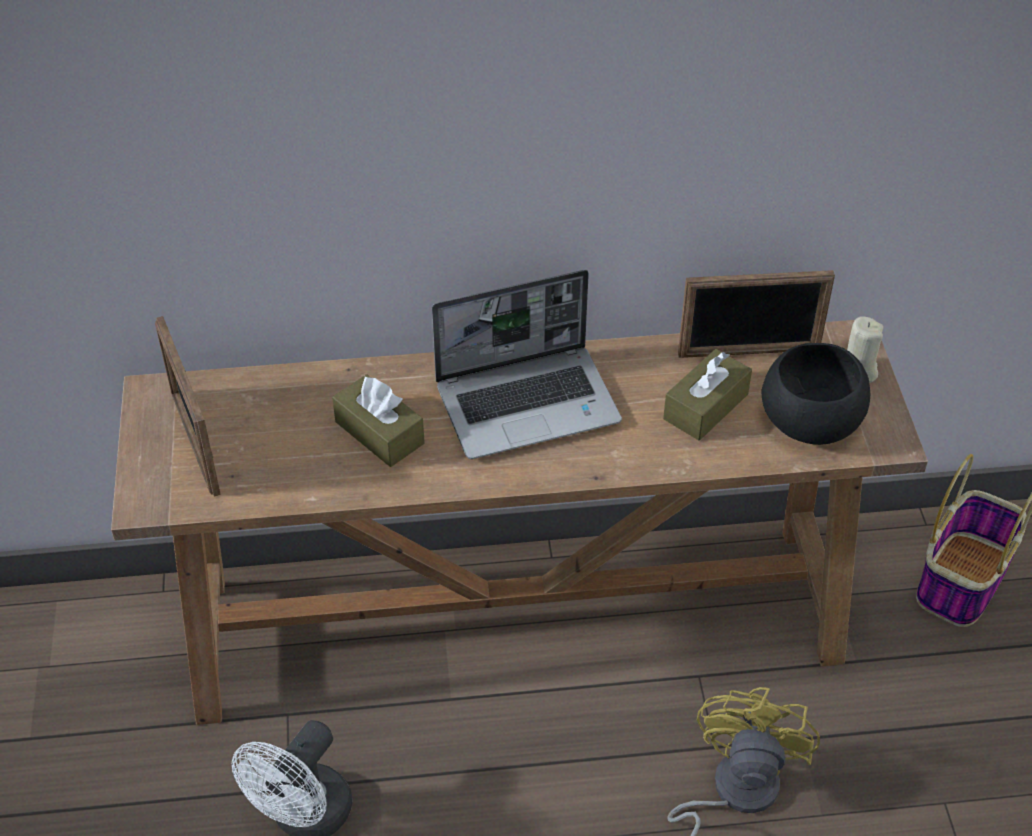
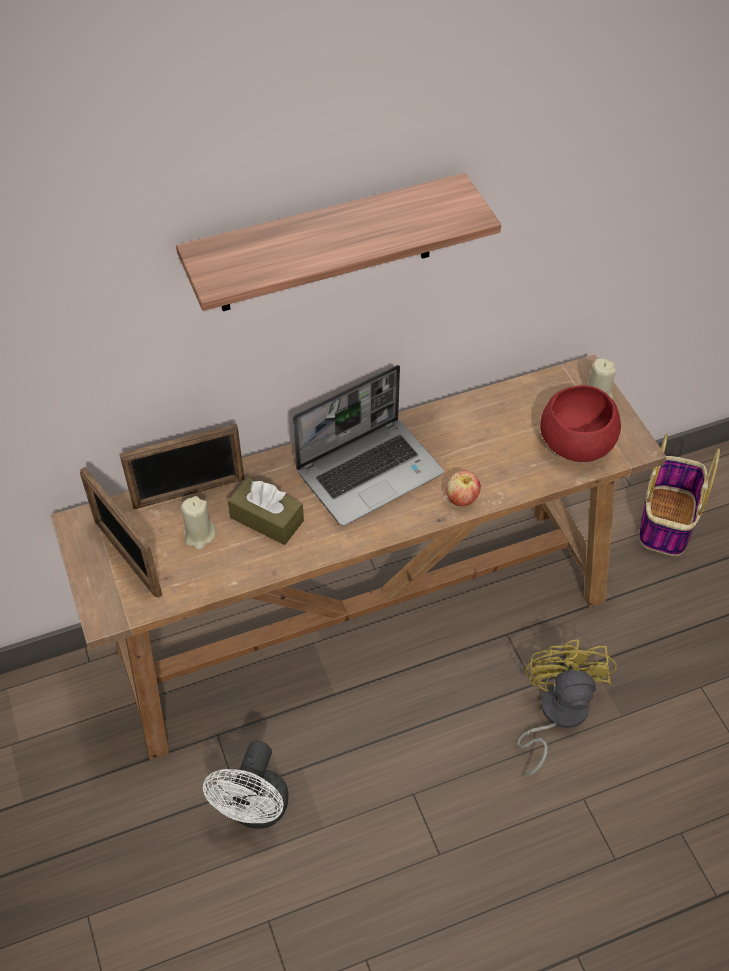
camera: 15 degrees left, 5 degrees up
brown tissue box [663,349,752,440] -> none
picture frame [678,270,835,358] -> picture frame moved to [119,423,245,509]
black bowl [762,343,870,445] -> red bowl [540,385,621,462]
none -> shelf [176,173,501,311]
none -> beige candle [181,496,216,550]
none -> apple [446,471,481,506]

